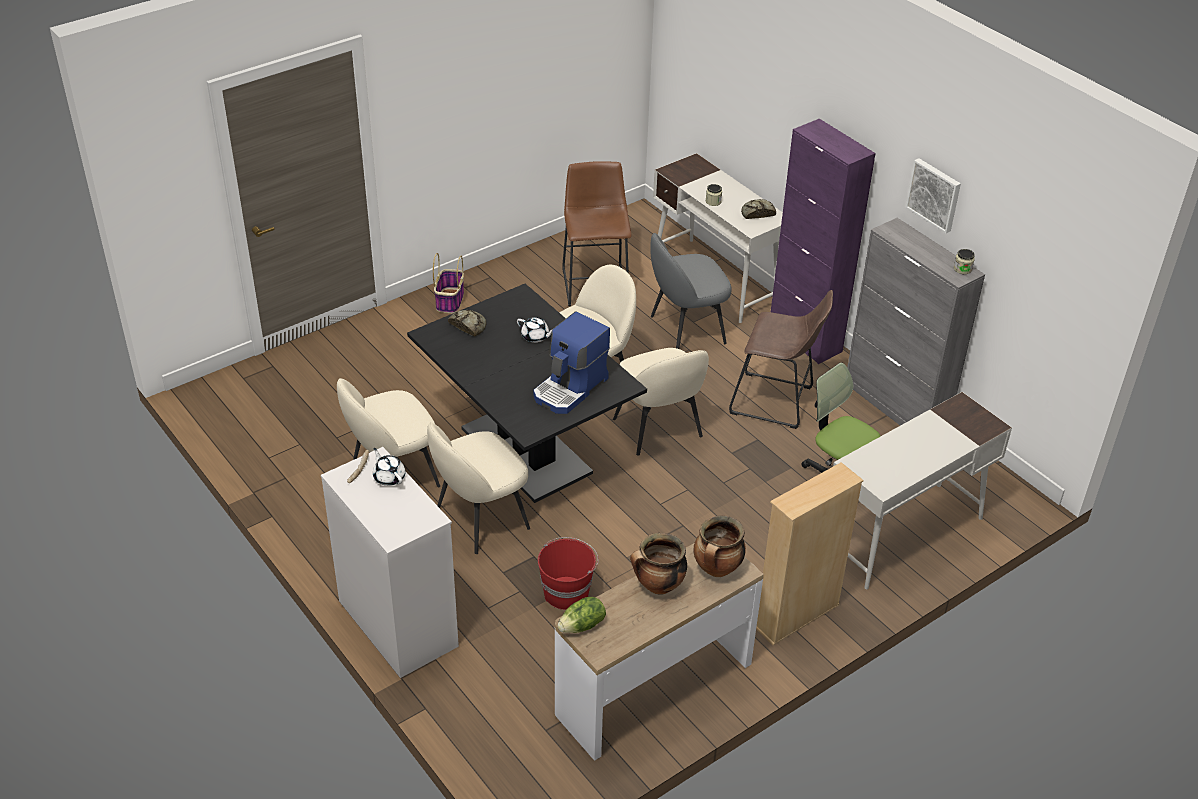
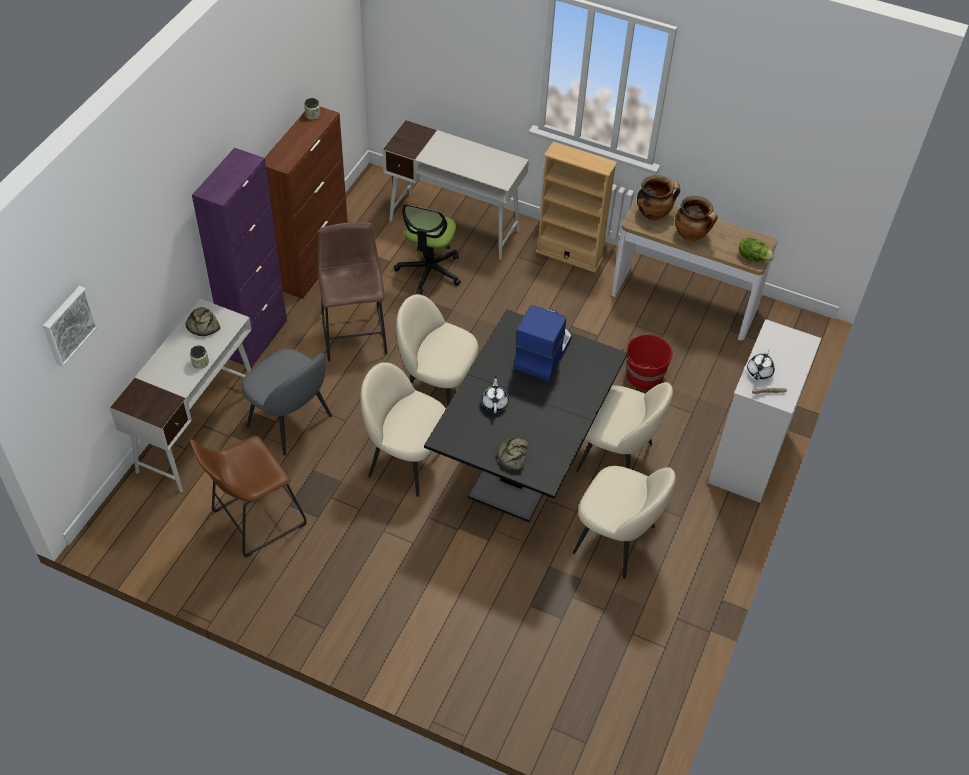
camera: 120 degrees left, 10 degrees up
basket [433,253,464,313] -> none
coffee machine [533,311,610,414] -> coffee machine turned 75 degrees counterclockwise [514,305,572,381]
beige chair [613,348,709,456] -> beige chair turned 105 degrees counterclockwise [396,294,479,407]
grey cabinet [847,218,985,426] -> brown cabinet [265,107,348,299]
picture [905,158,961,233] -> picture moved to [43,286,98,367]

